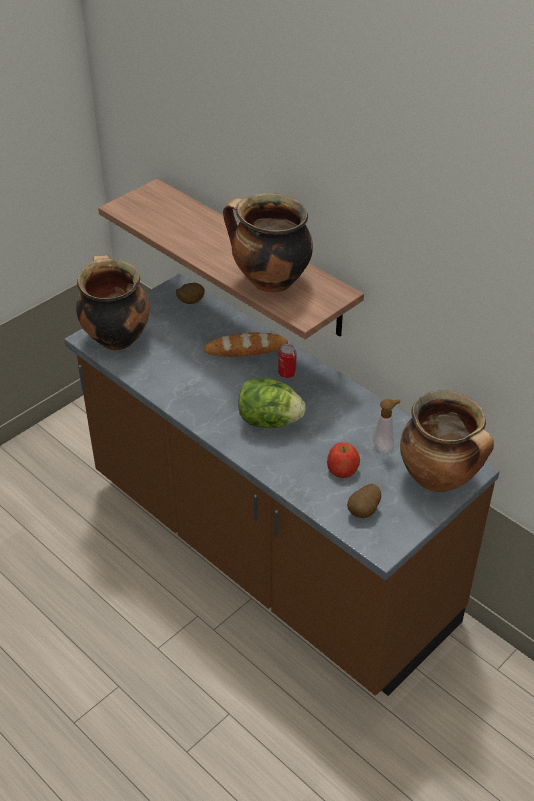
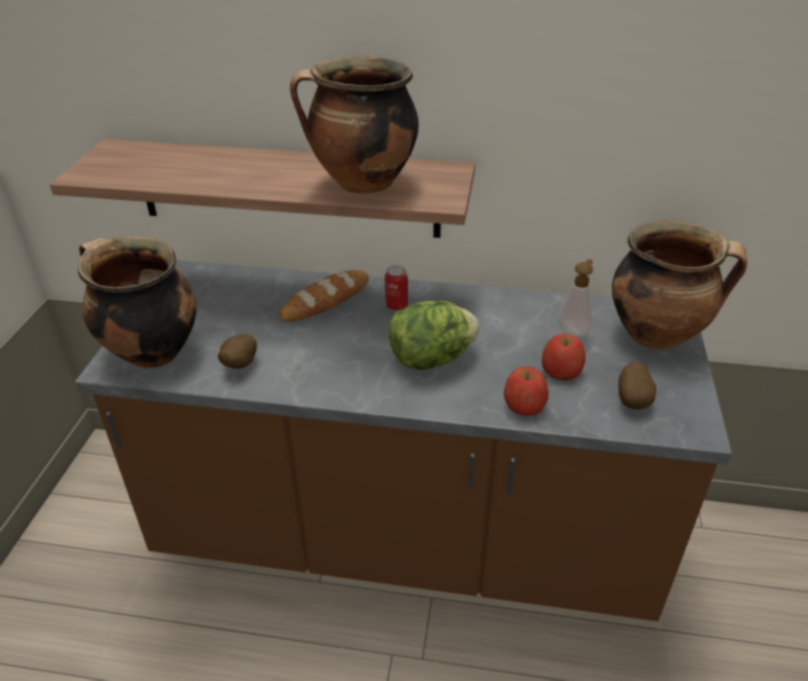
camera: 35 degrees left, 5 degrees down
potato [176,283,205,304] -> potato moved to [218,334,257,369]
none -> apple [504,366,549,416]

